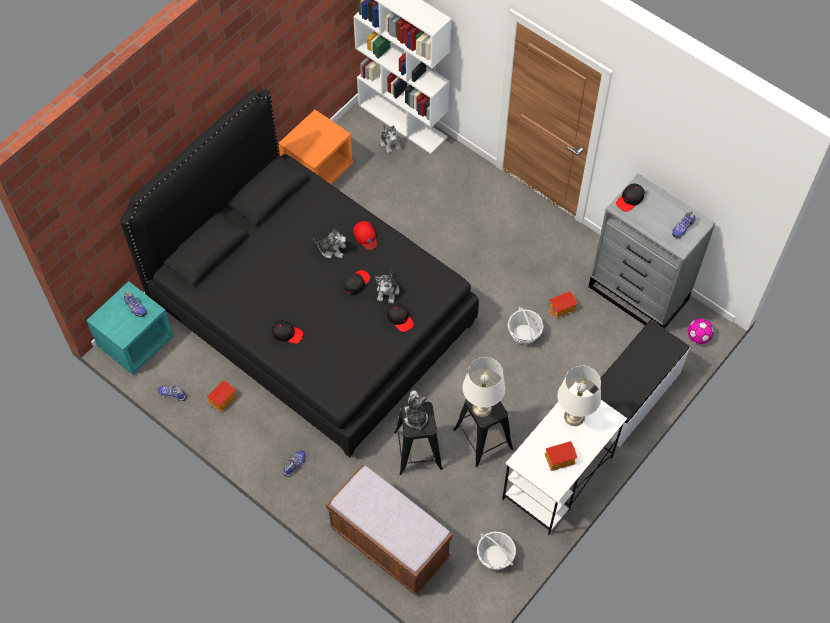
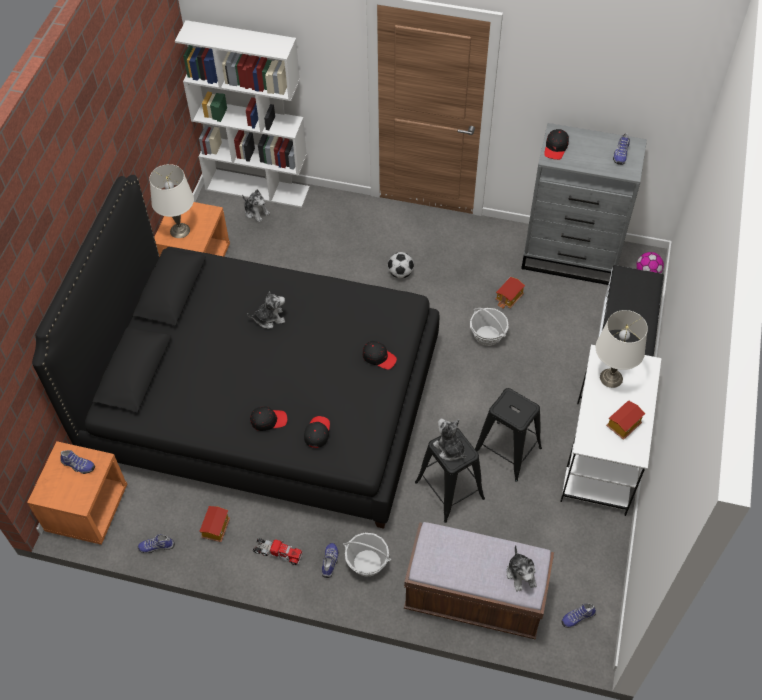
camera: 25 degrees left, 5 degrees down
turquoise nightstand [86,281,174,375] -> orange nightstand [27,441,127,545]
black cap [343,270,370,294] -> black cap moved to [304,416,330,448]
red cap [353,221,377,250] -> none
plush toy [375,269,399,304] -> plush toy moved to [507,545,537,592]
white table lamp [463,357,505,417] -> white table lamp moved to [149,164,194,238]
basket [477,531,516,570] -> basket moved to [343,533,391,577]
none -> toy truck [253,538,303,565]
none -> football [388,252,414,279]
none -> shoe [561,604,596,628]

